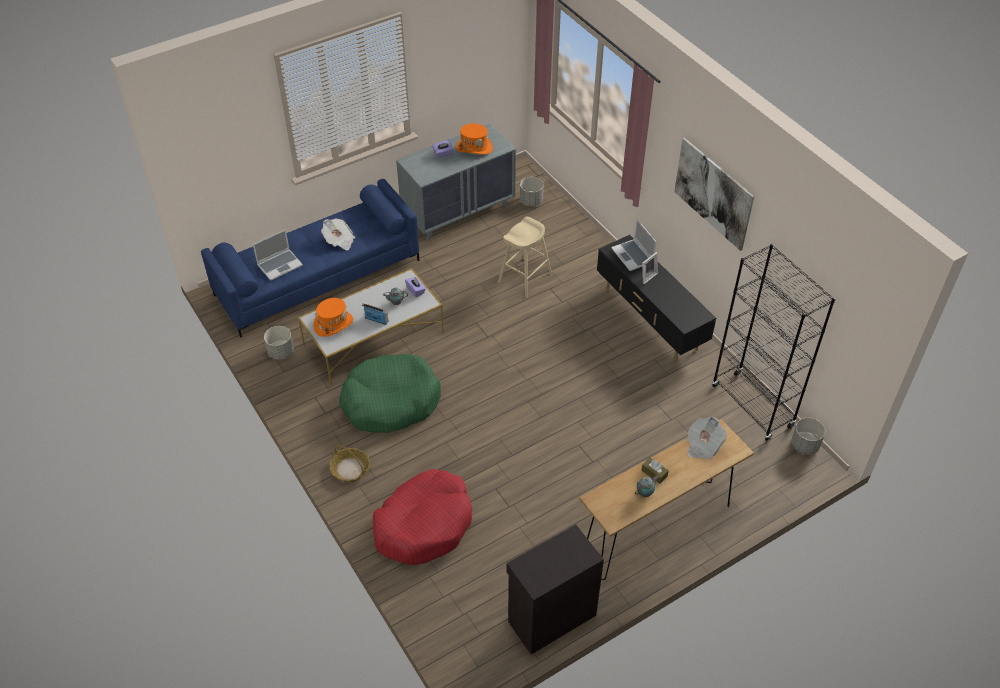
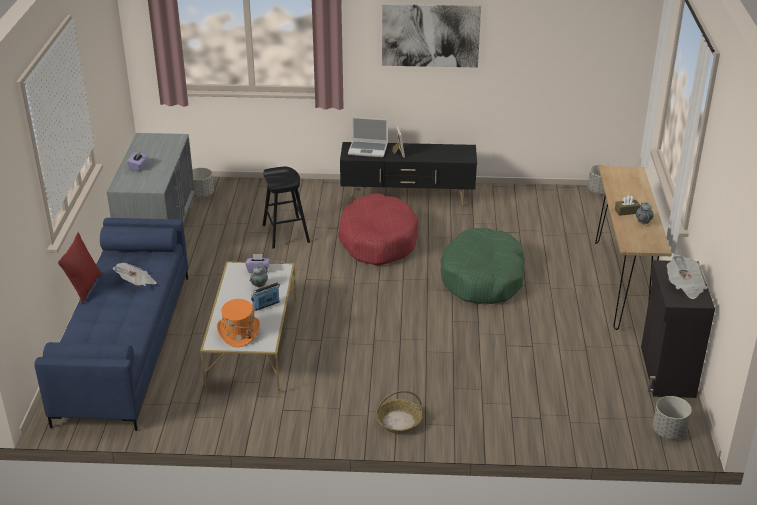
camera: 55 degrees left, 15 degrees down
laptop [253,230,303,281] -> none
grey planter [264,326,294,360] -> grey planter moved to [653,396,692,439]
green dog bed [339,354,441,433] -> green dog bed moved to [441,228,525,304]
red dog bed [373,469,472,565] -> red dog bed moved to [338,193,418,266]
orange hat [456,123,493,155] -> none
beige stool [498,217,552,297] -> black stool [263,166,310,249]
newspaper [686,417,727,460] -> newspaper moved to [667,255,708,299]
black bookcase [712,244,835,441] -> none
none -> red pillow [58,232,102,304]

